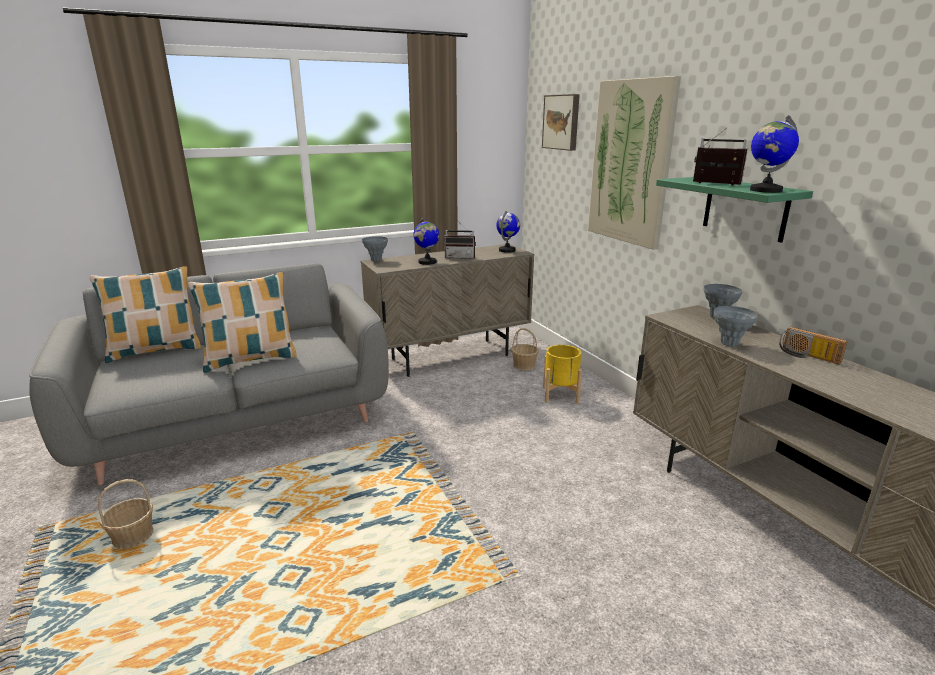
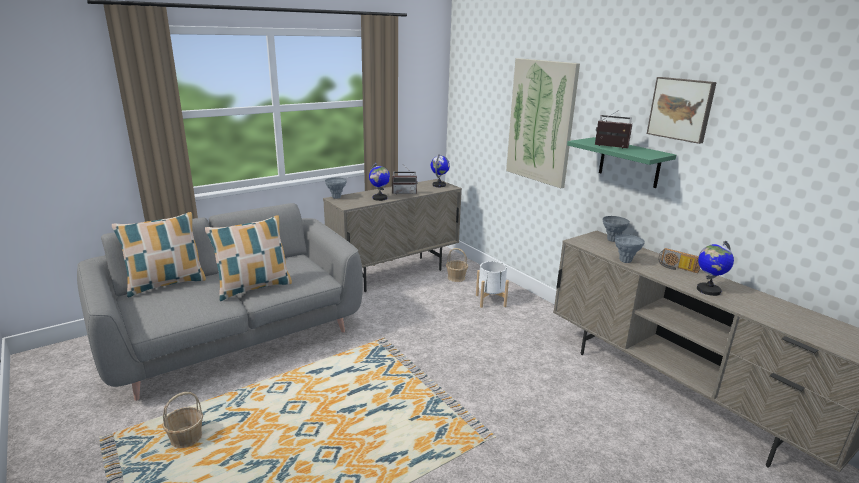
camera: 10 degrees left, 0 degrees up
picture [542,94,580,151] -> picture moved to [647,77,717,144]
yellow planter [543,345,582,404] -> white planter [476,261,509,308]
globe [750,115,799,193] -> globe moved to [697,241,734,296]

